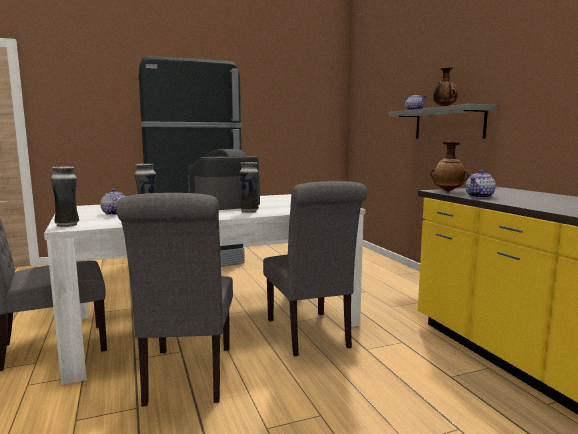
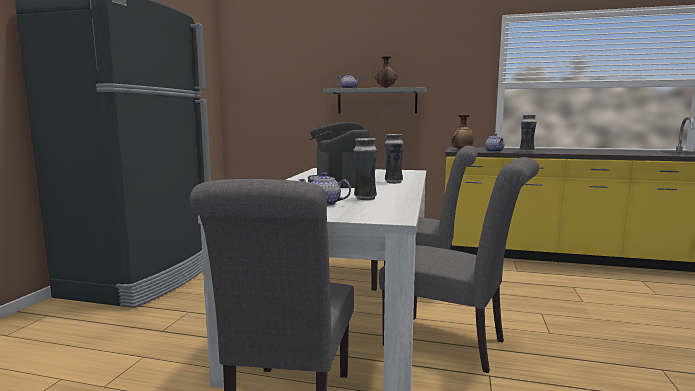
camera: 55 degrees left, 0 degrees up
vase [51,166,79,227] -> vase moved to [519,115,536,153]

